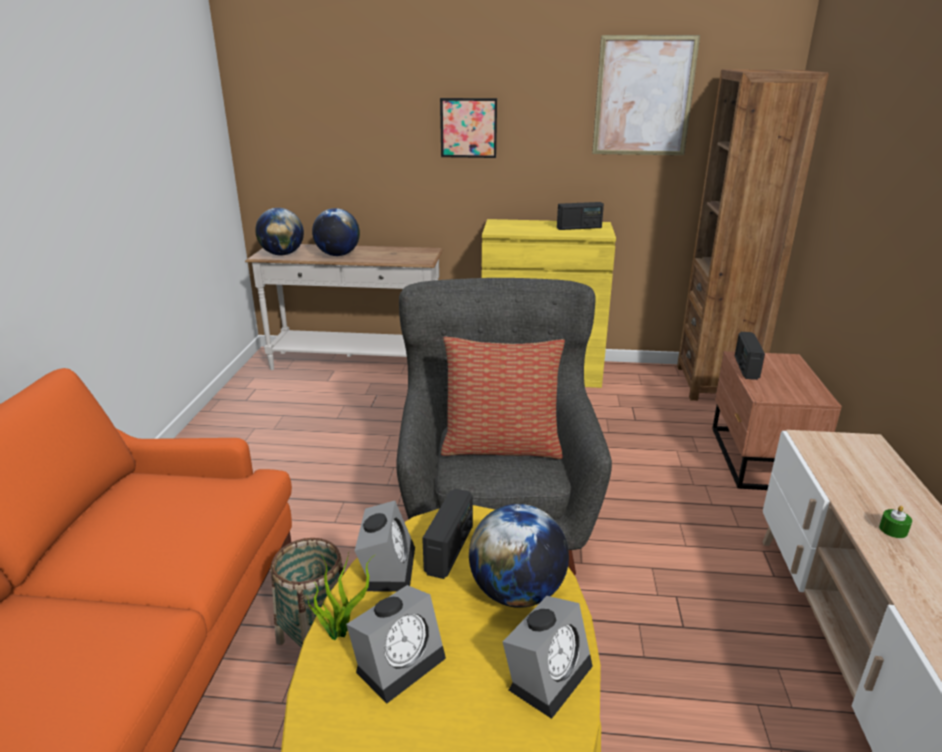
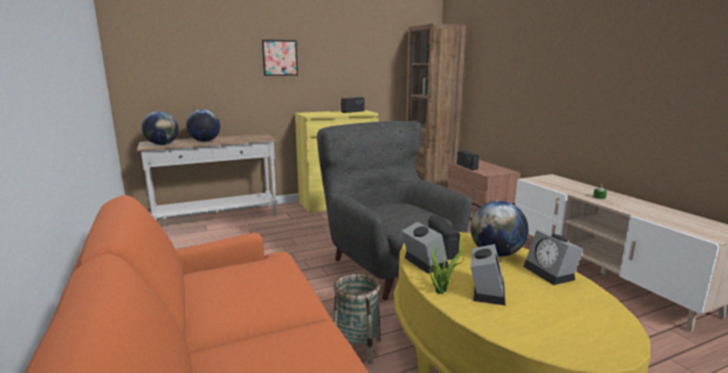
camera: 30 degrees left, 10 degrees down
pillow [441,337,565,459] -> none
alarm clock [502,596,593,719] -> alarm clock turned 150 degrees clockwise [523,230,583,285]
picture [592,35,700,155] -> none

